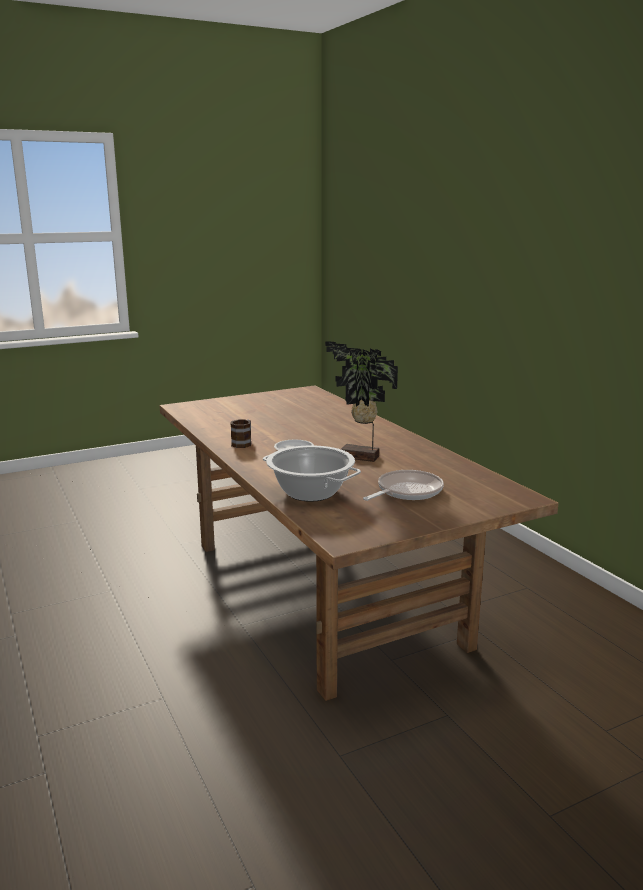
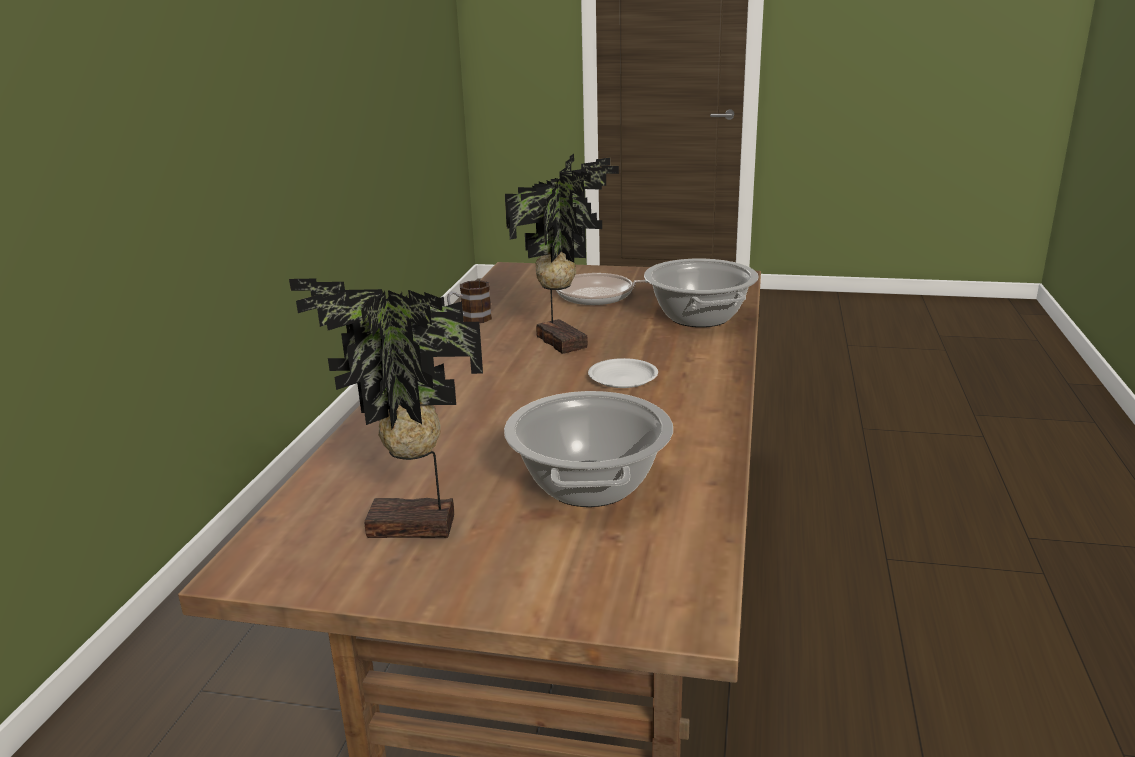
camera: 140 degrees left, 5 degrees up
mug [230,419,251,448] -> mug moved to [447,280,492,323]
none -> potted plant [289,278,483,538]
none -> cooking pot [504,391,673,507]

